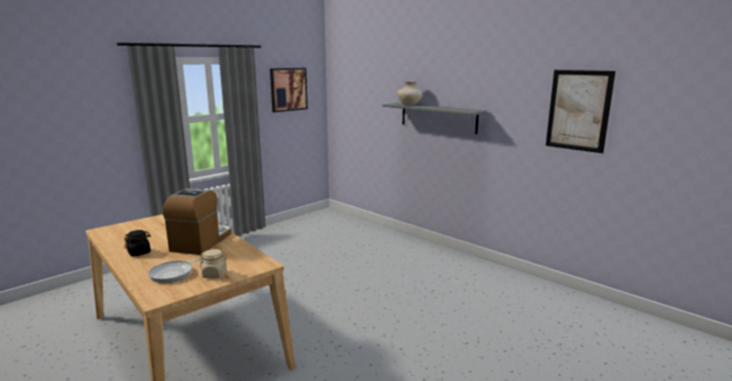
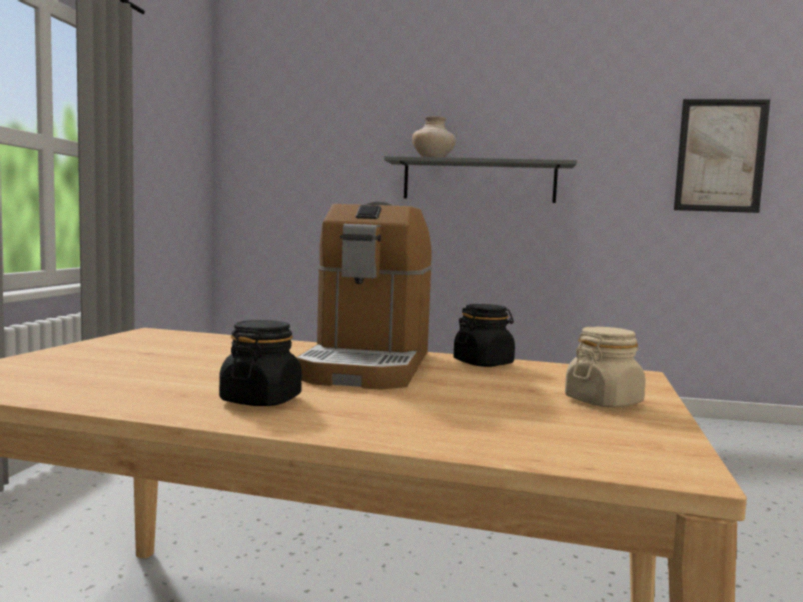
camera: 35 degrees left, 10 degrees down
frying pan [148,258,201,283] -> none
coffee machine [163,188,231,255] -> coffee machine turned 150 degrees counterclockwise [296,202,432,390]
picture [270,68,308,112] -> none
none -> black jar [453,304,515,367]

